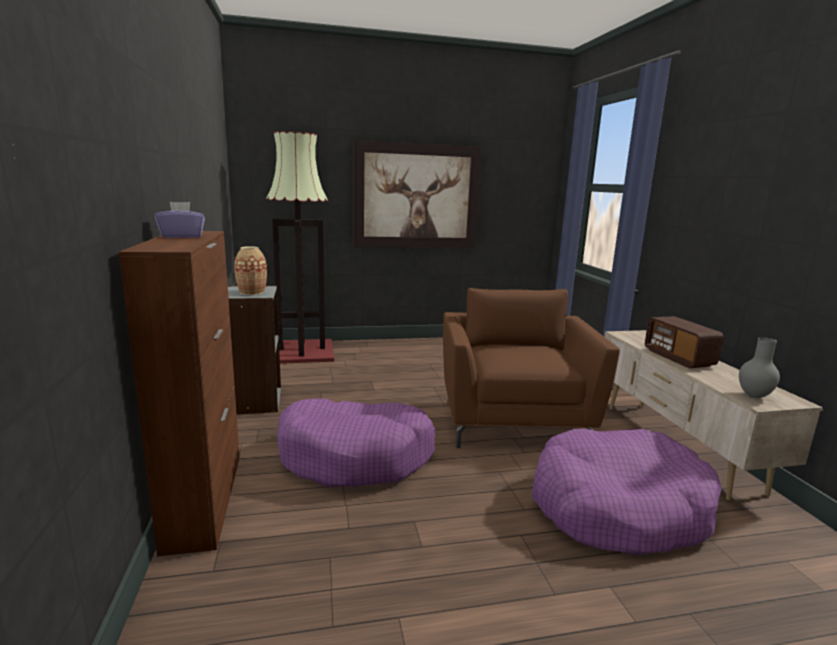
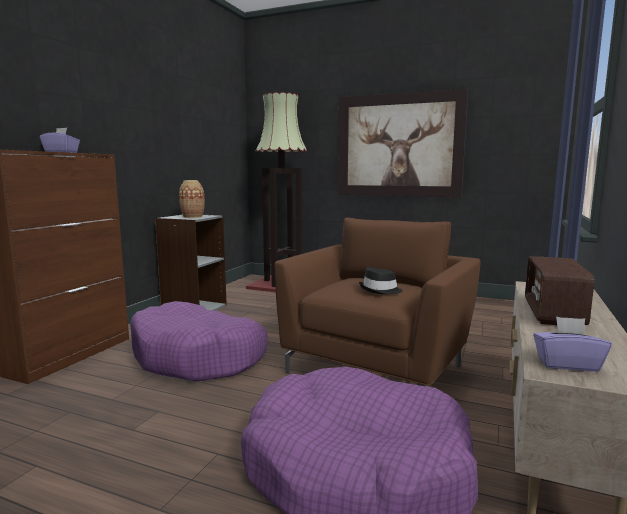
camera: 35 degrees right, 5 degrees down
grey vase [739,337,780,398] -> purple tissue box [533,317,612,372]
none -> black hat [359,267,403,294]

